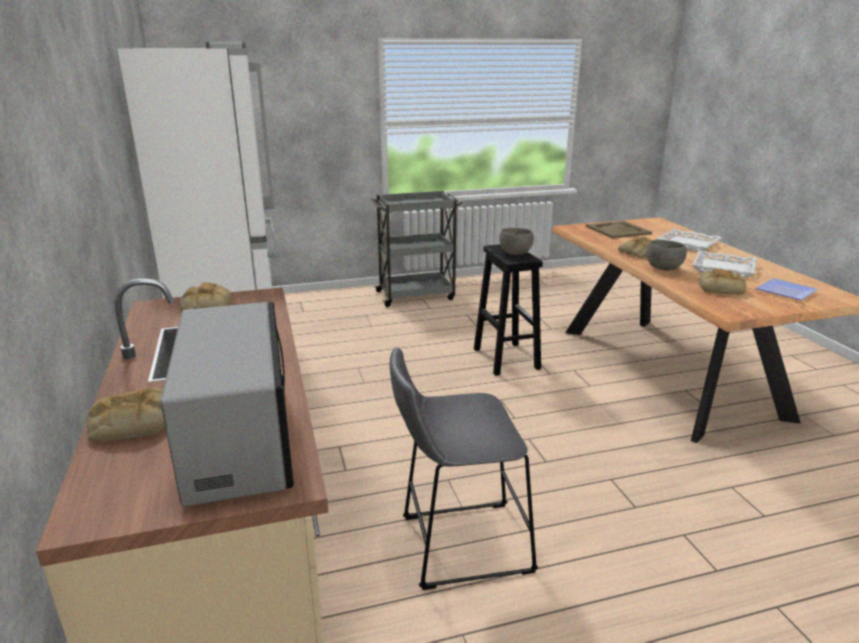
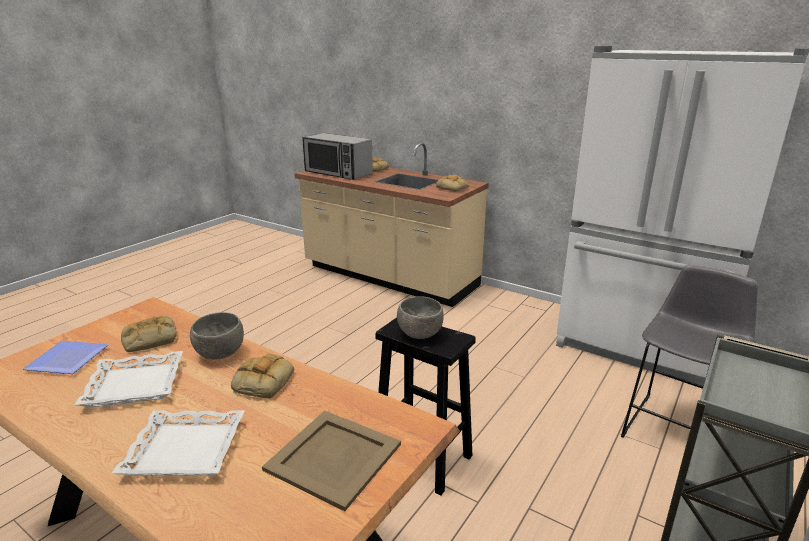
camera: 140 degrees right, 0 degrees up
grey stool [389,347,538,590] -> grey stool moved to [621,265,758,438]

